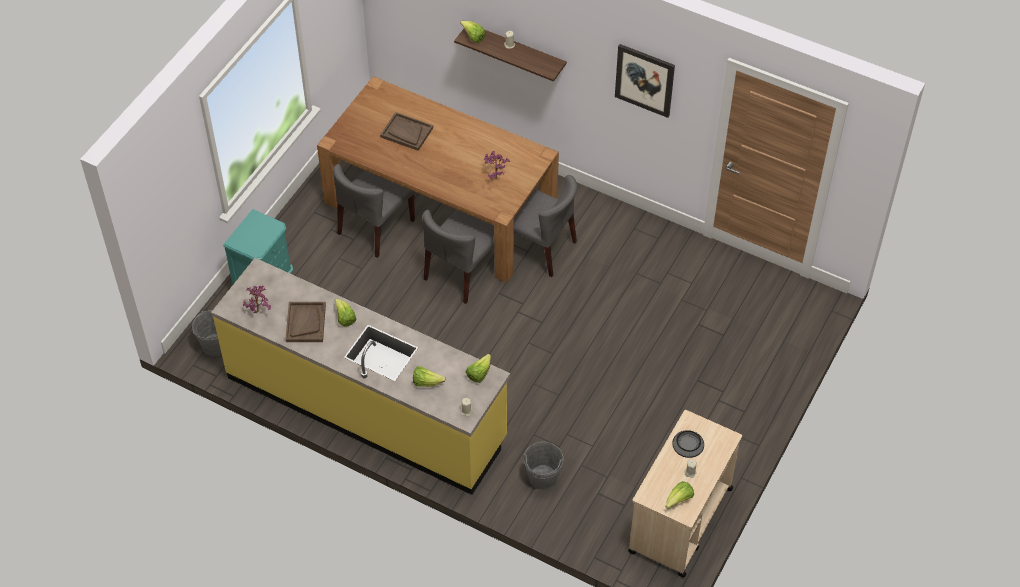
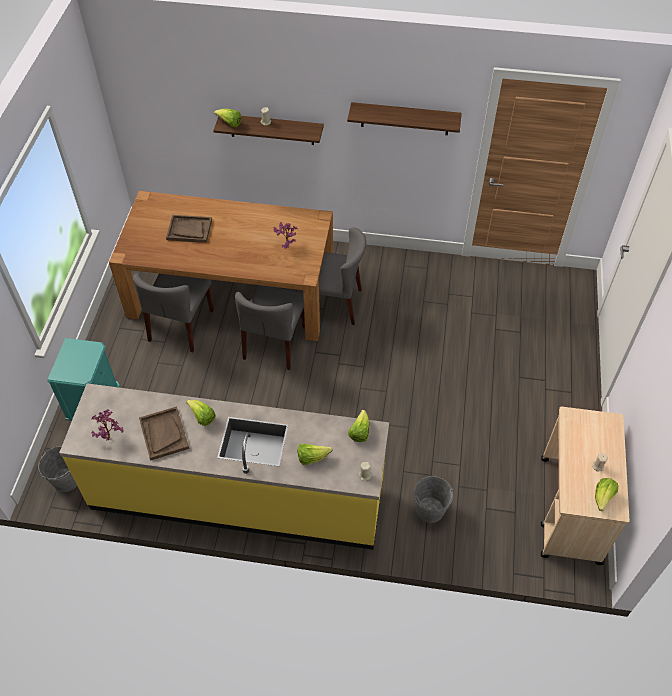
camera: 20 degrees left, 0 degrees up
picture [615,44,675,118] -> shelf [347,102,462,135]
bowl [672,430,704,458] -> none

